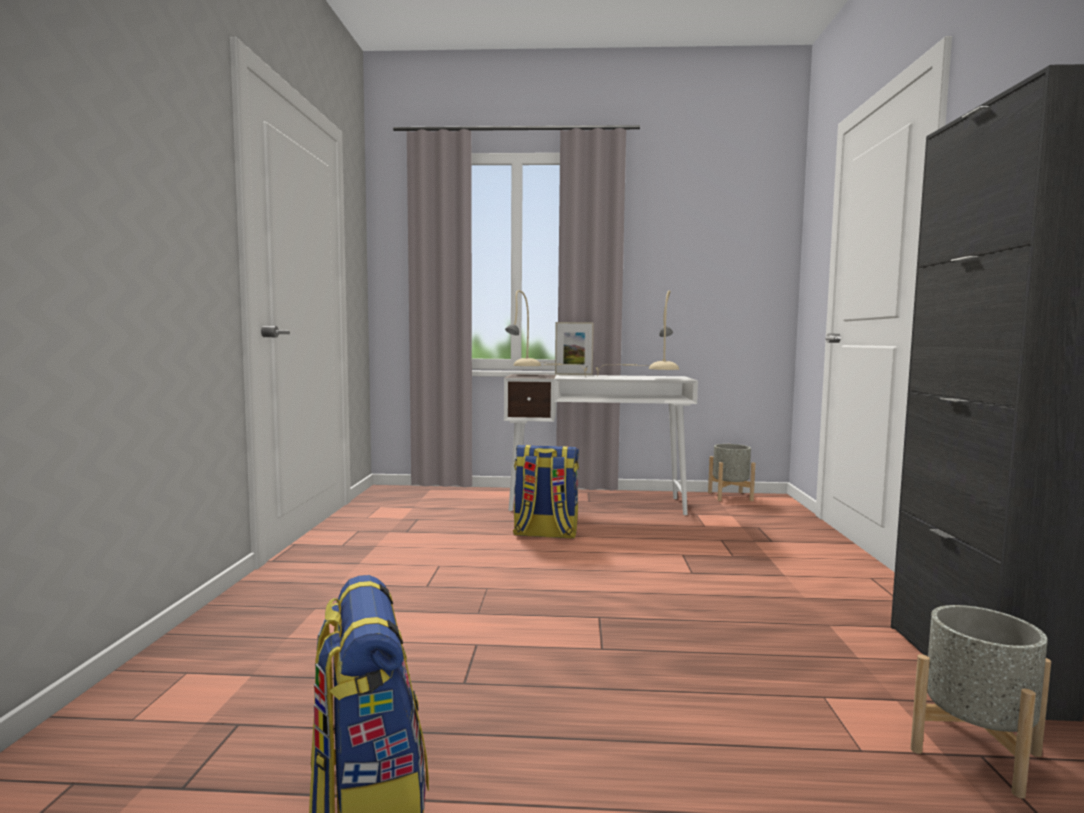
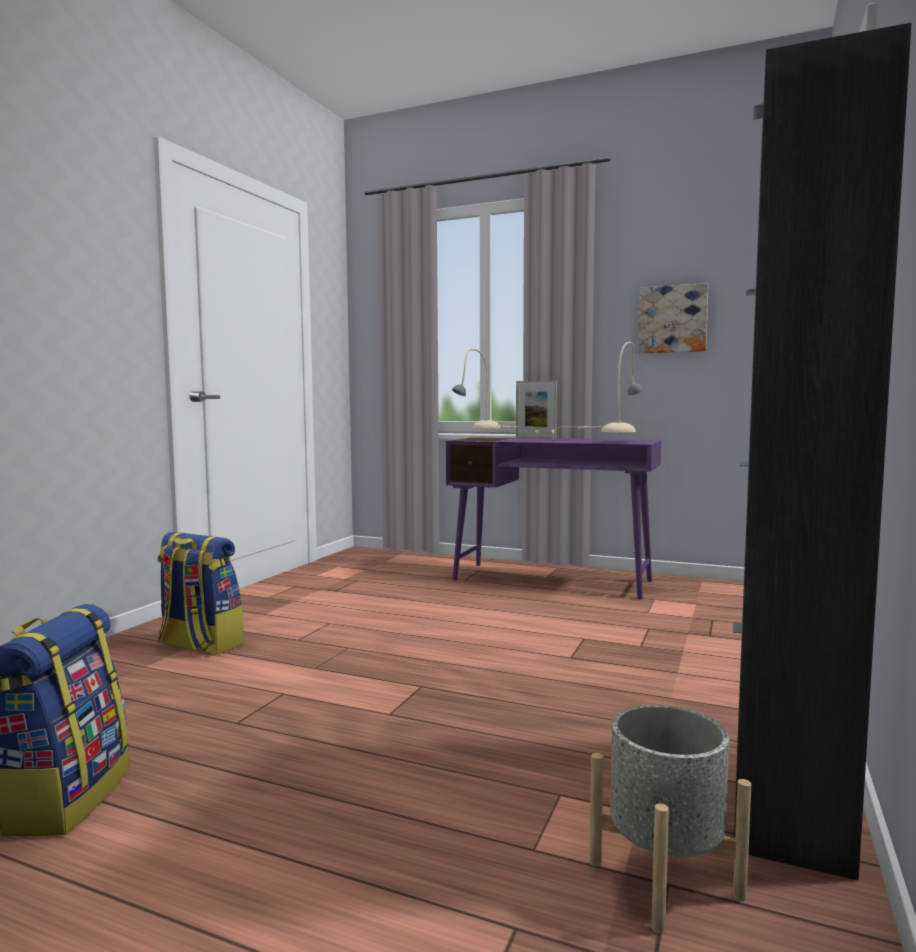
camera: 20 degrees right, 0 degrees up
white desk [504,374,698,515] -> purple desk [446,437,661,599]
backpack [513,445,579,539] -> backpack moved to [157,532,244,655]
grey planter [708,444,755,501] -> none
none -> picture [638,283,708,353]

